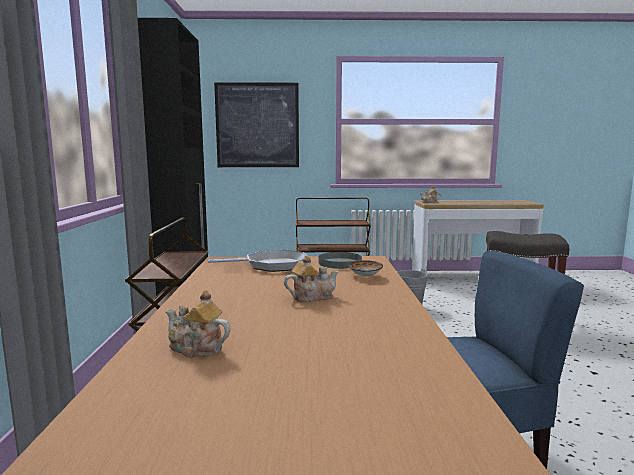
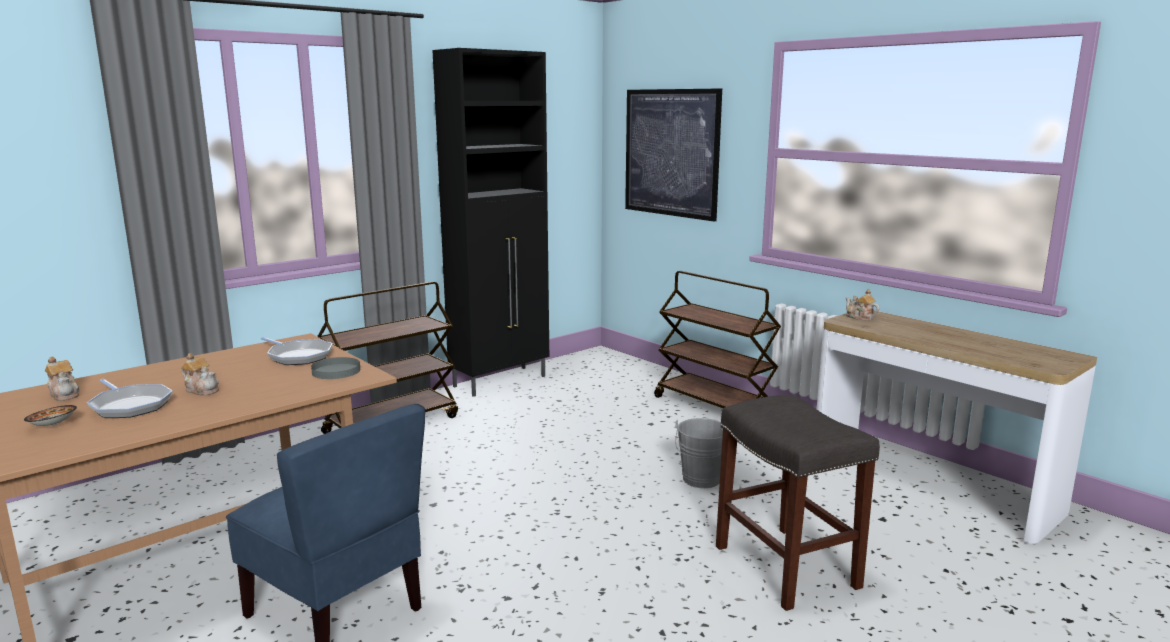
camera: 50 degrees right, 5 degrees up
teapot [166,290,231,358] -> teapot turned 150 degrees clockwise [45,356,80,401]
bowl [348,260,383,277] -> bowl moved to [24,405,77,426]
none -> frying pan [87,379,173,418]

